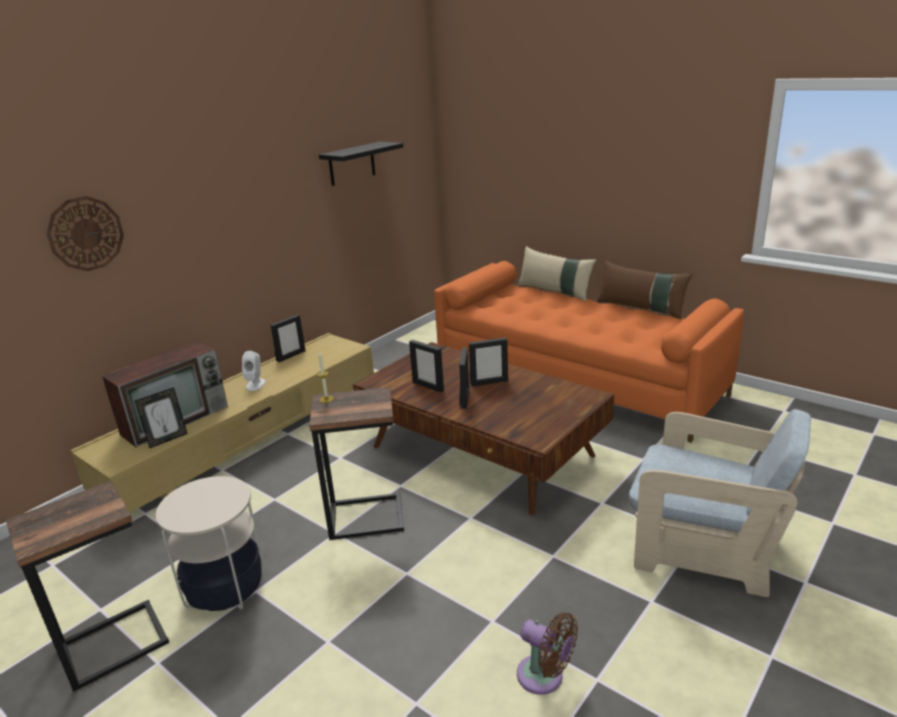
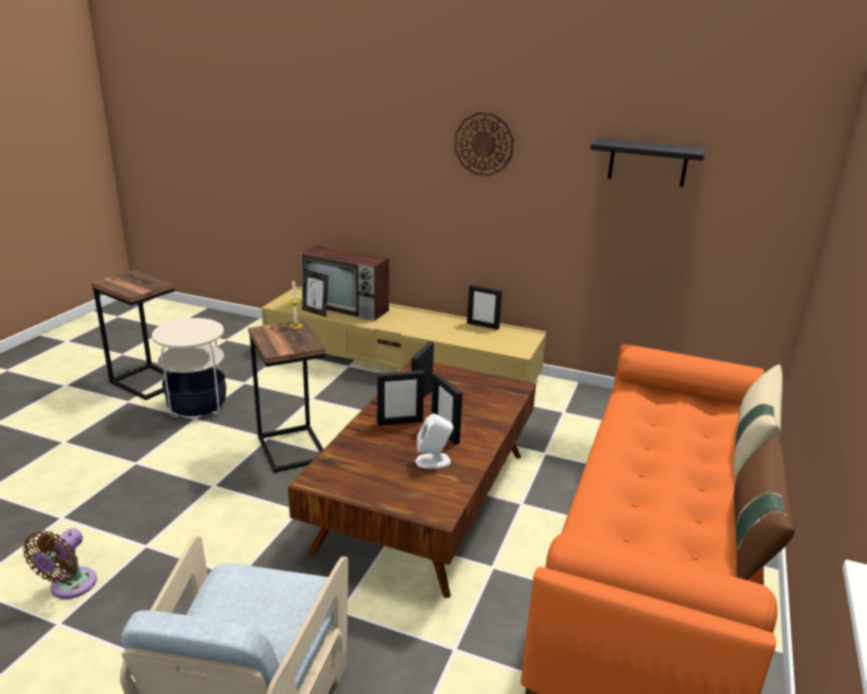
camera: 70 degrees right, 0 degrees up
wall clock [47,196,124,271] -> wall clock moved to [454,112,514,176]
white speaker [242,351,266,391] -> white speaker moved to [415,414,453,469]

